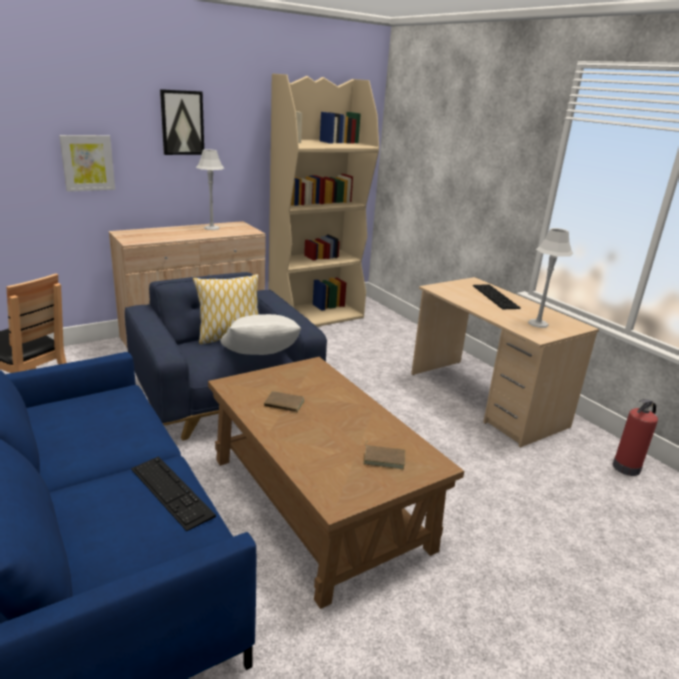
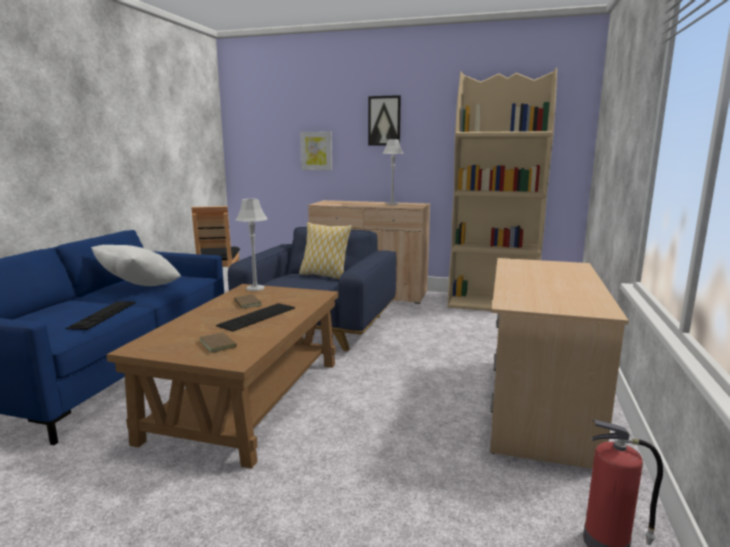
camera: 50 degrees right, 10 degrees down
white pillow [220,314,301,355] -> white pillow moved to [91,245,181,286]
keyboard [473,284,521,309] -> keyboard moved to [216,303,295,332]
grey table lamp [528,228,573,328] -> grey table lamp moved to [235,199,267,291]

